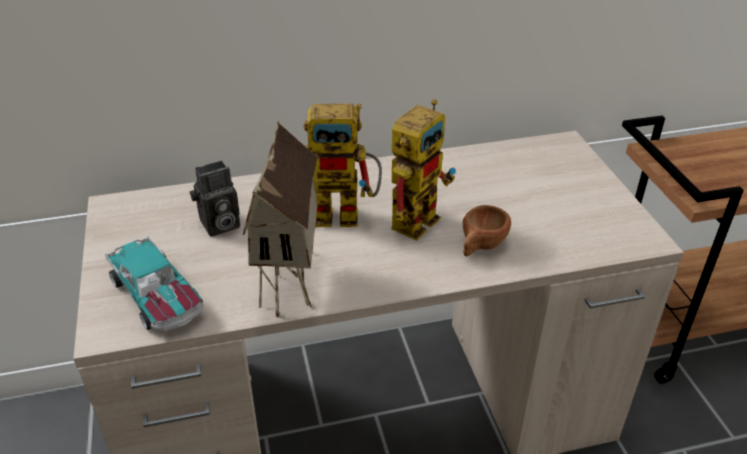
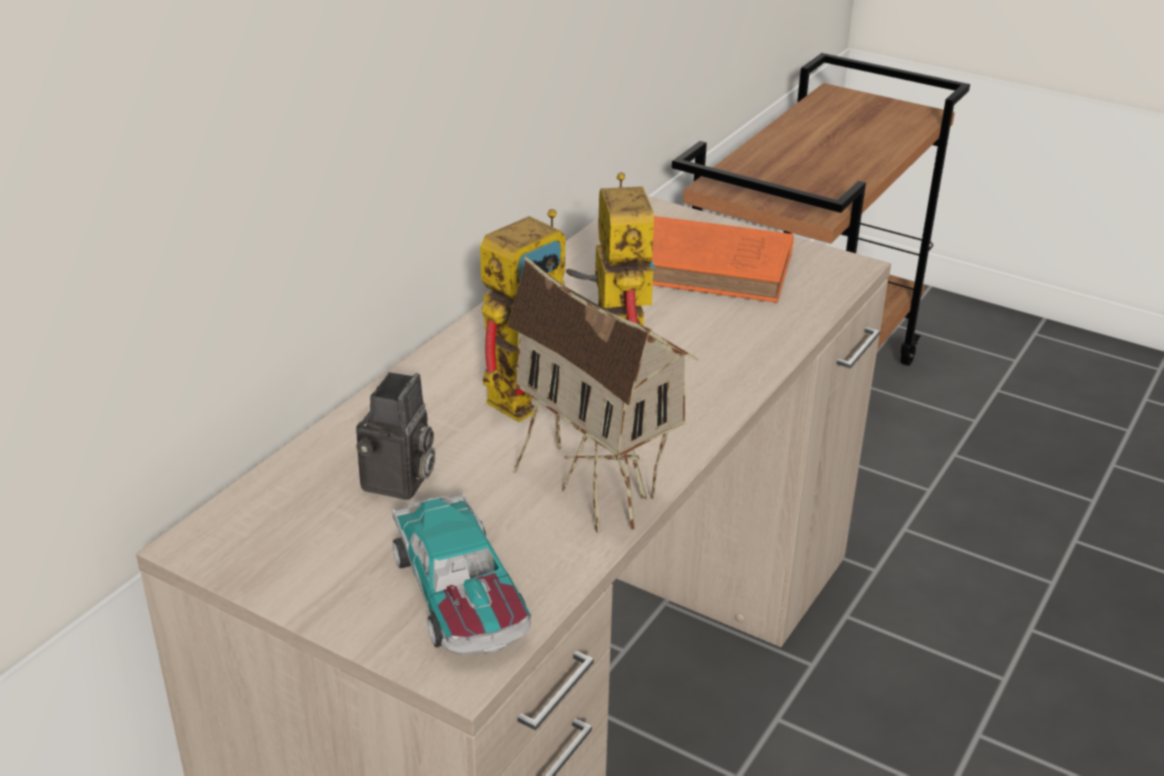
camera: 45 degrees left, 5 degrees down
toy car [105,236,204,332] -> toy car turned 60 degrees clockwise [392,493,531,655]
brown cup [463,205,511,256] -> none
none -> orange book [651,216,794,303]

